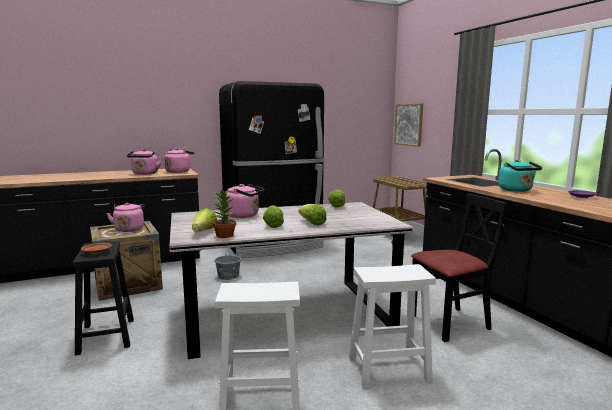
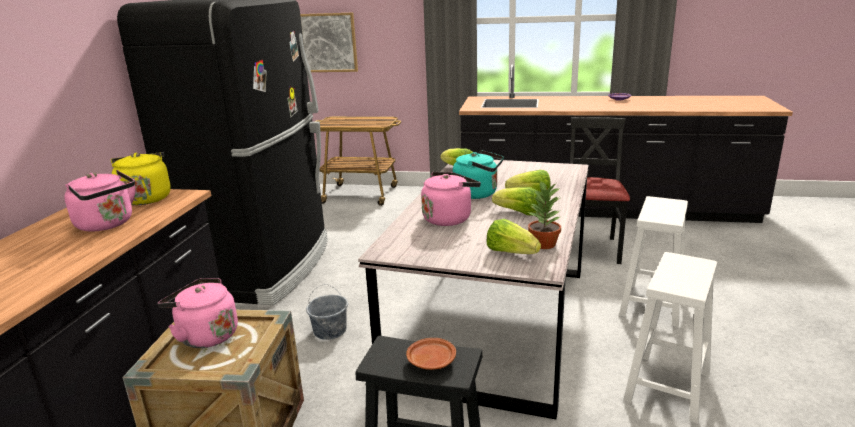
camera: 55 degrees left, 10 degrees up
pink kettle [164,148,194,173] -> yellow kettle [111,152,171,205]
turquoise kettle [498,160,542,192] -> turquoise kettle moved to [453,150,504,199]

